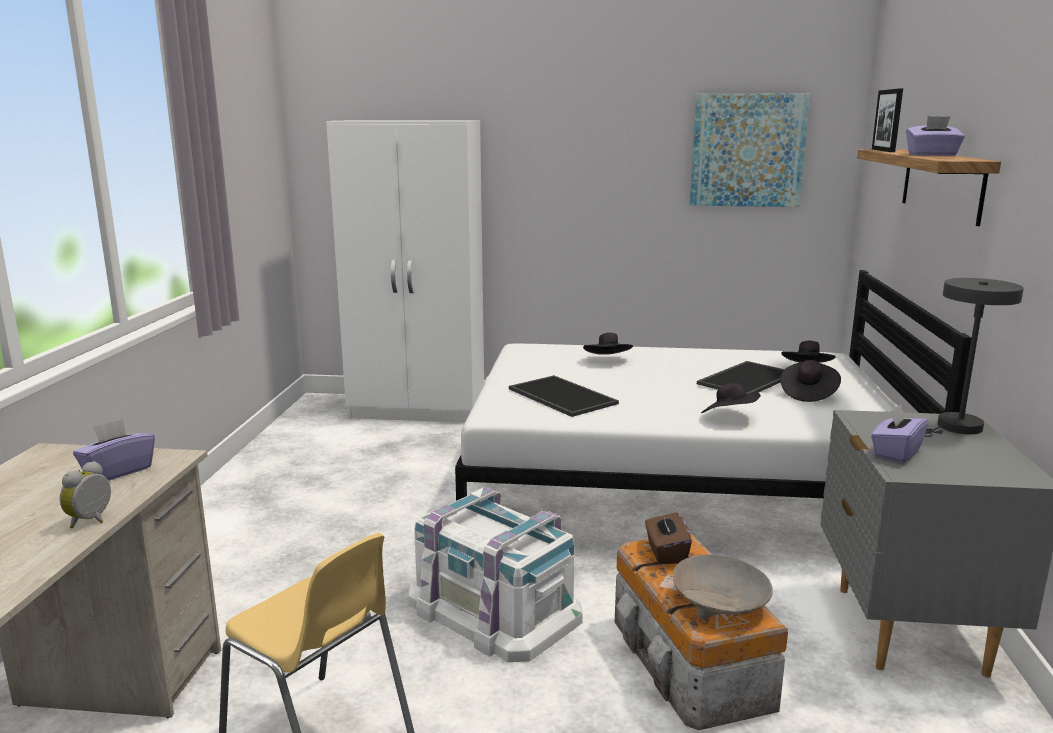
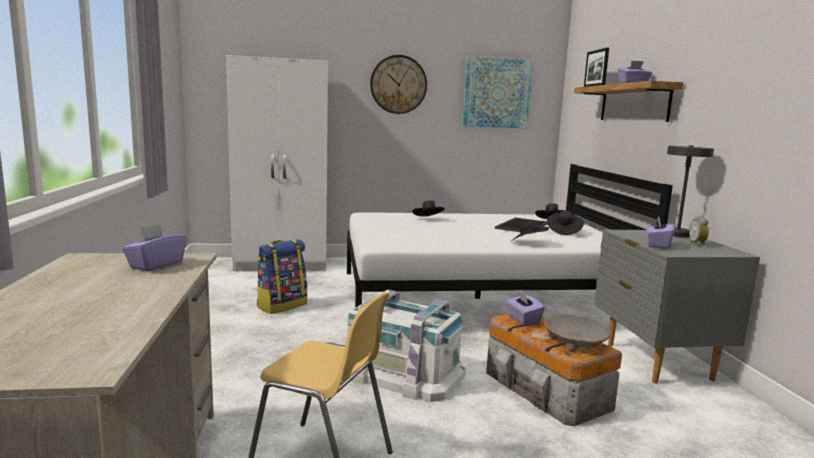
camera: 15 degrees left, 5 degrees down
alarm clock [60,461,111,528] -> alarm clock moved to [689,216,709,247]
tray [509,375,619,417] -> none
brown tissue box [645,510,692,564] -> purple tissue box [506,291,545,326]
none -> backpack [257,239,307,314]
none -> wall clock [370,55,427,114]

